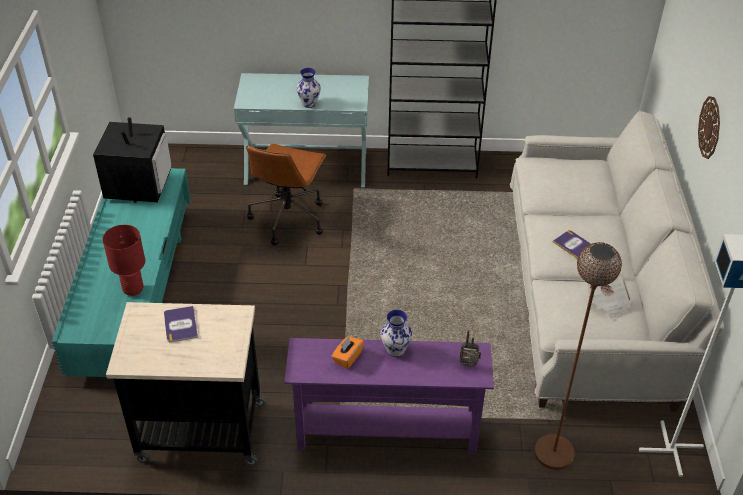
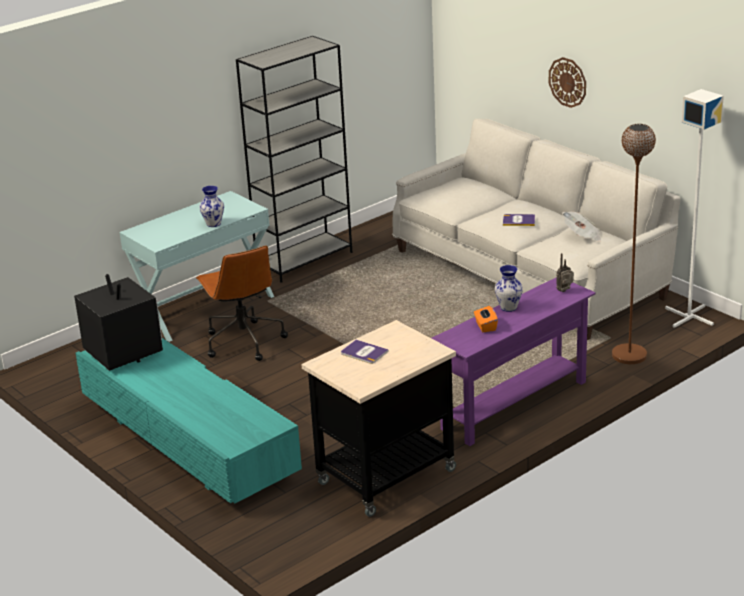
camera: 40 degrees left, 15 degrees down
red table lamp [102,225,145,296] -> none

